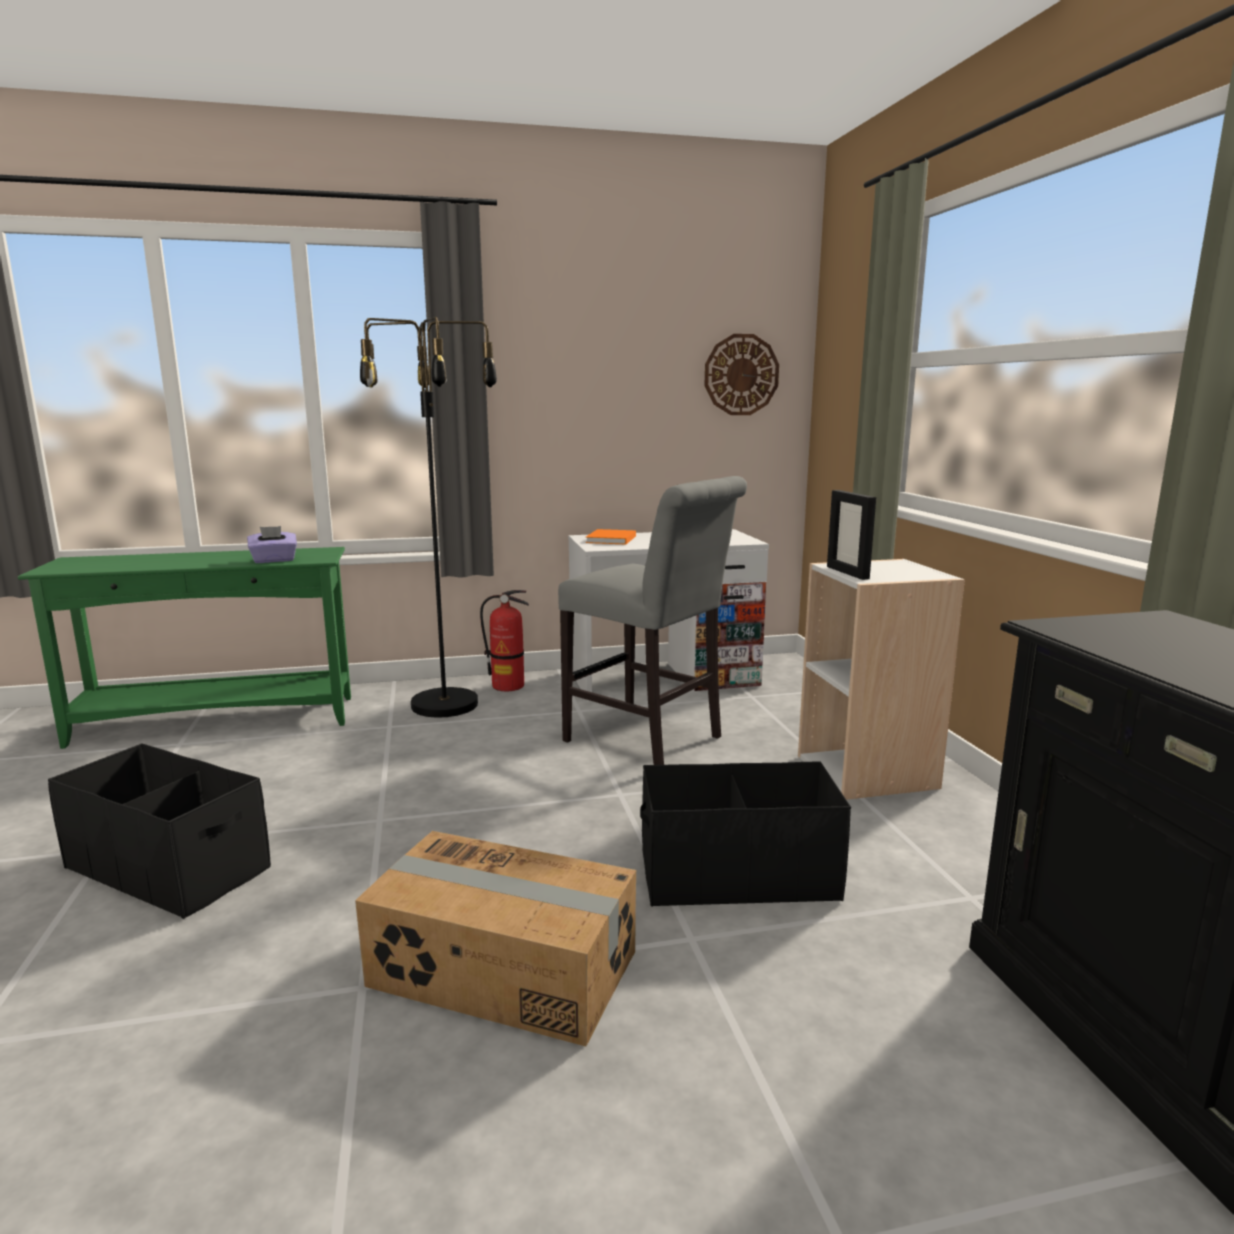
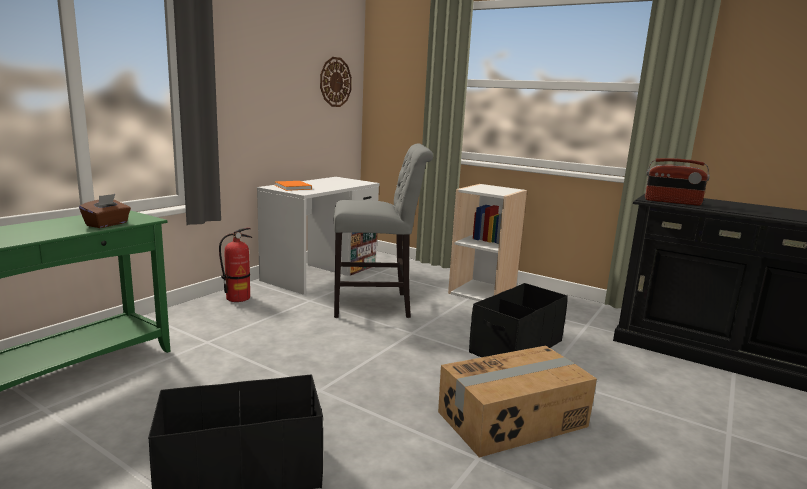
camera: 45 degrees left, 0 degrees up
purple tissue box [247,526,297,563] -> brown tissue box [79,194,131,228]
floor lamp [360,317,497,718] -> none
picture frame [827,490,876,580] -> none
none -> radio [645,158,710,206]

